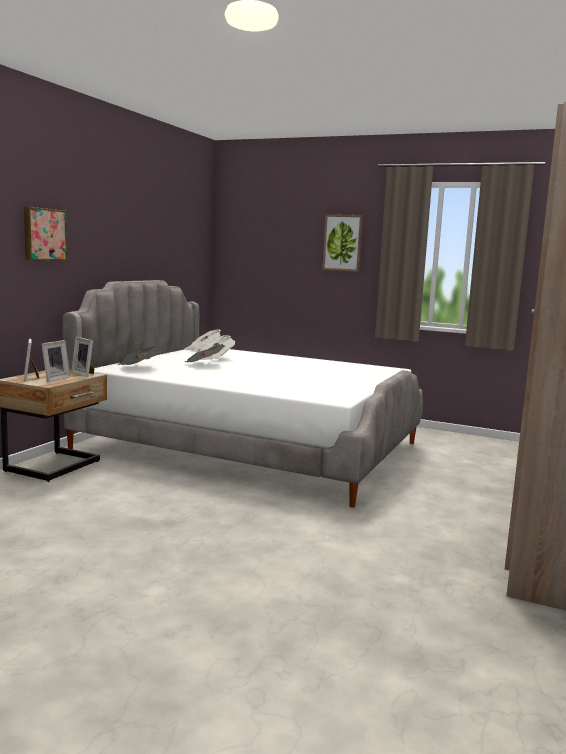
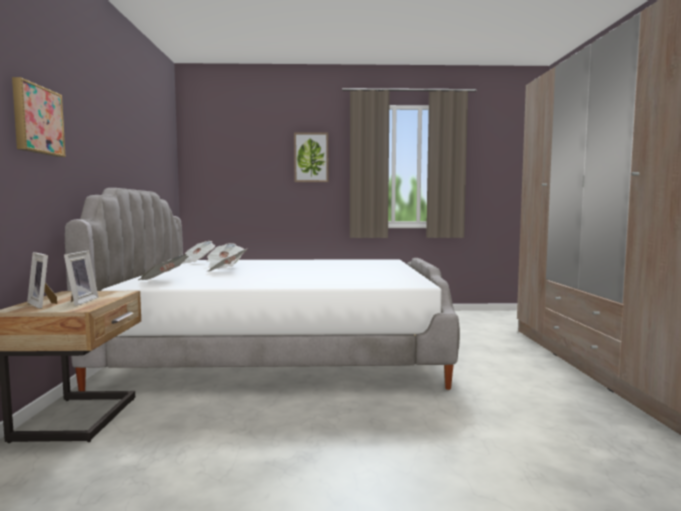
camera: 25 degrees left, 5 degrees down
picture frame [71,337,95,377] -> none

